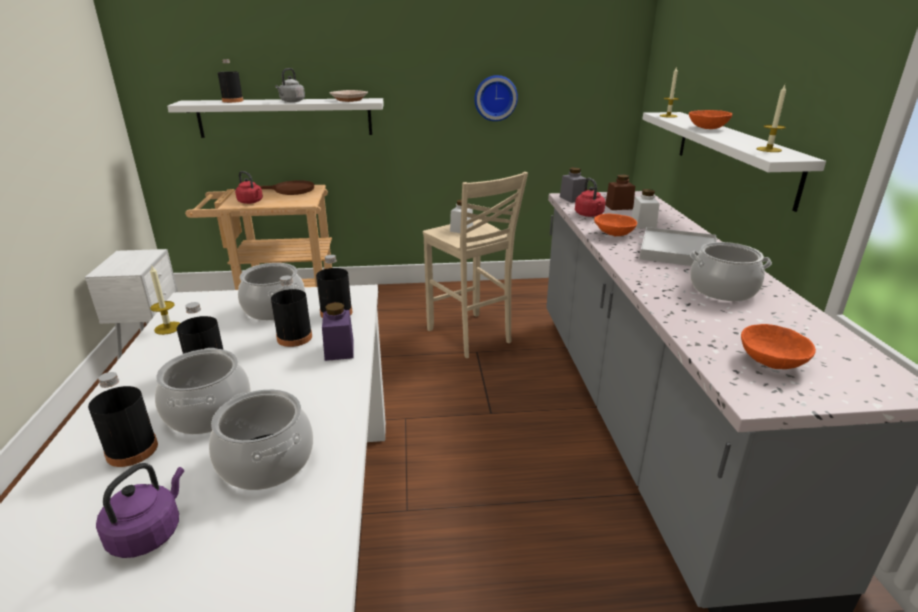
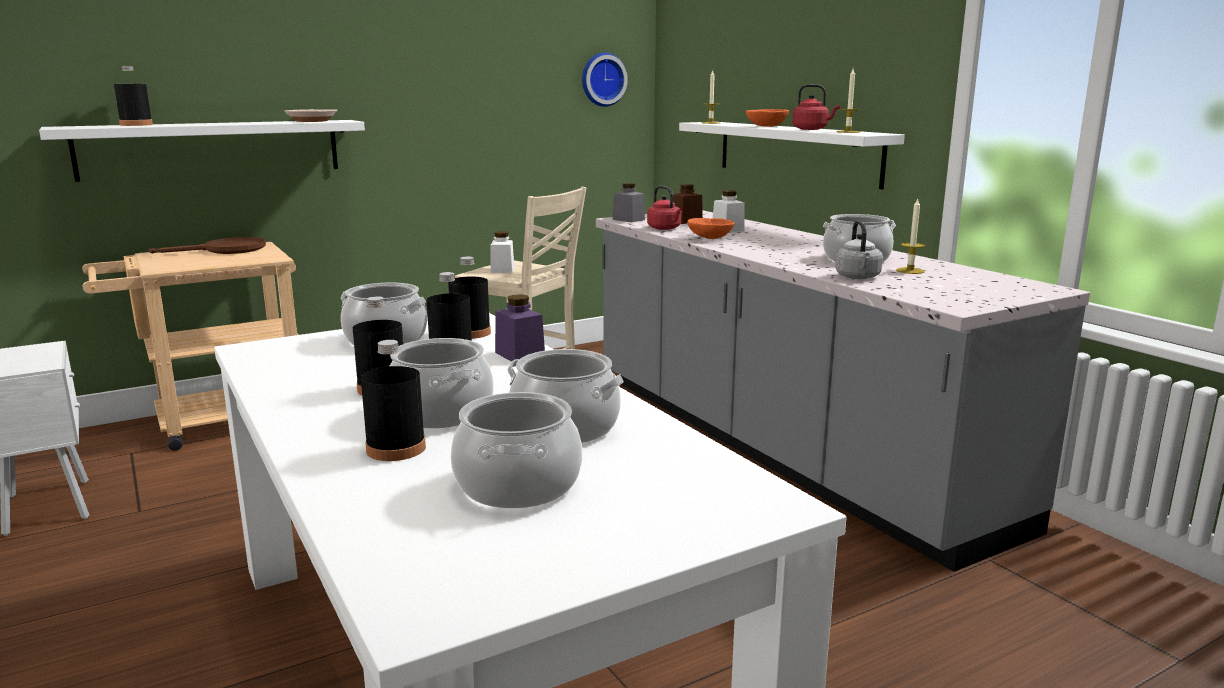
camera: 25 degrees left, 10 degrees down
purple kettle [96,463,184,558] -> cooking pot [451,392,583,508]
candle [150,266,180,335] -> candle moved to [896,199,925,274]
red kettle [235,171,263,204] -> red kettle moved to [792,84,840,130]
grey kettle [275,68,305,102] -> grey kettle moved to [835,220,883,279]
wall clock [474,75,518,121] -> wall clock moved to [582,52,628,107]
white tray [639,227,717,266] -> none
orange bowl [741,324,816,369] -> none

